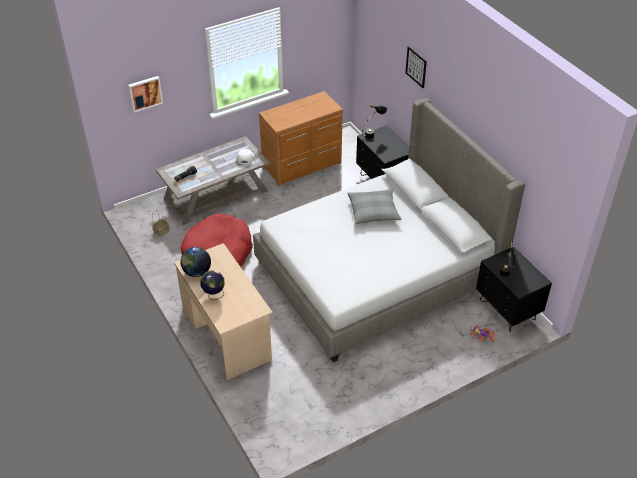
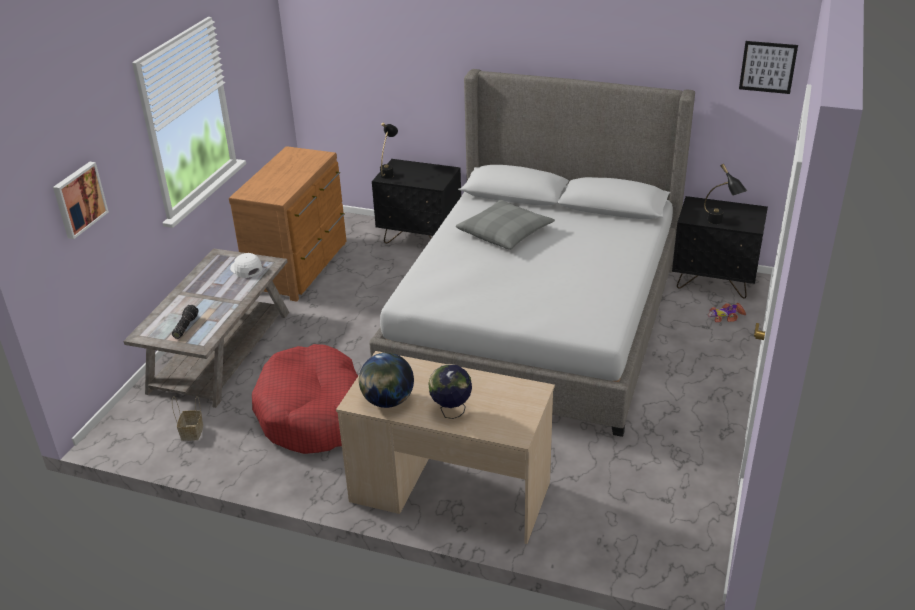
camera: 40 degrees left, 10 degrees down
picture [405,46,427,88] -> picture moved to [739,41,798,94]

